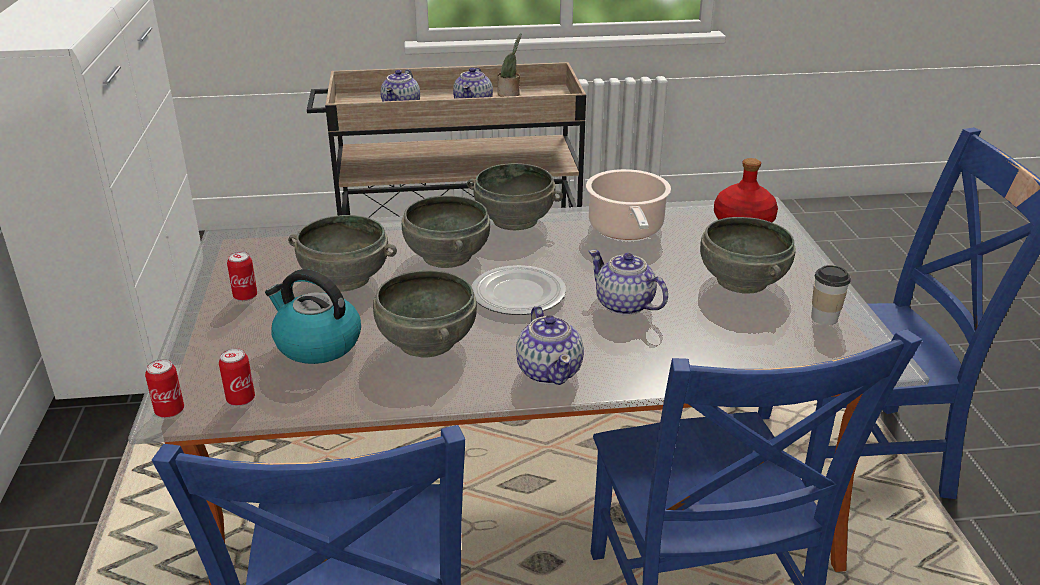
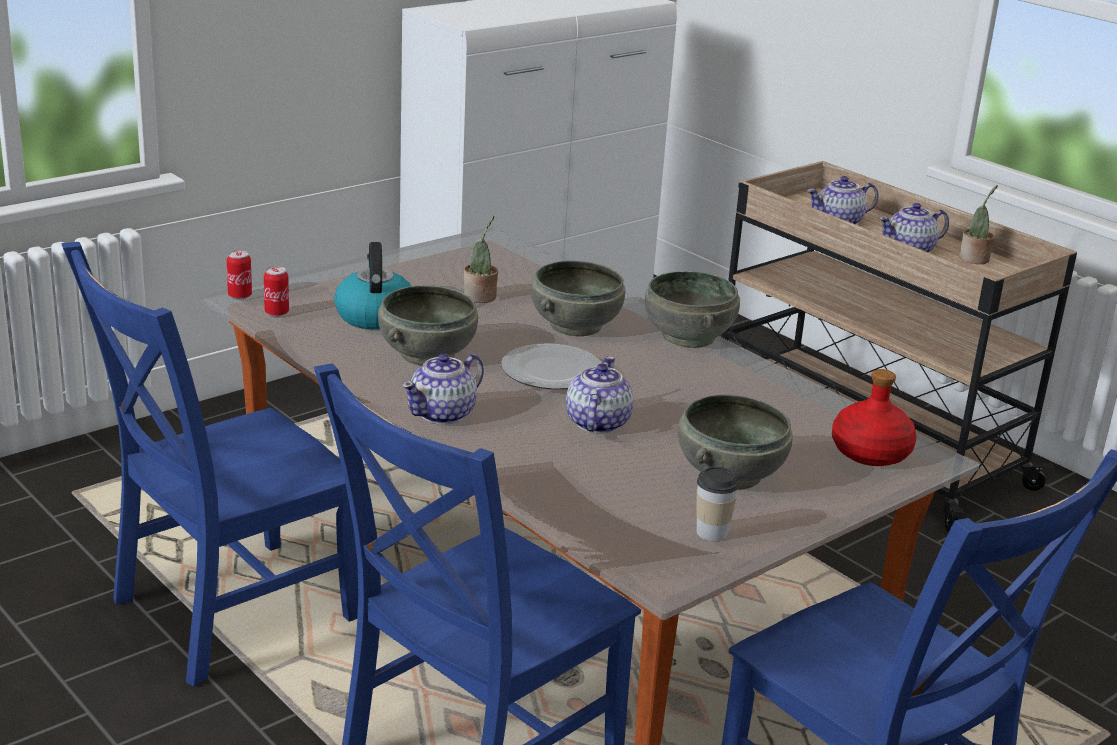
camera: 55 degrees right, 5 degrees down
can [227,252,257,301] -> none
grey bowl [288,215,397,291] -> potted plant [463,216,498,303]
cooking pot [586,169,671,240] -> none

